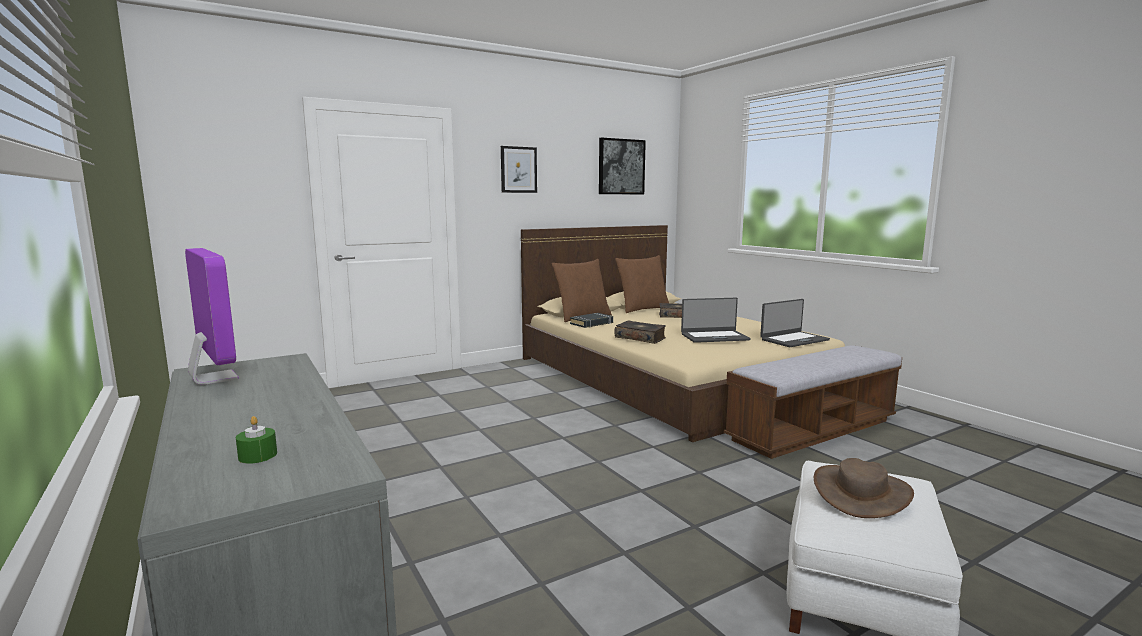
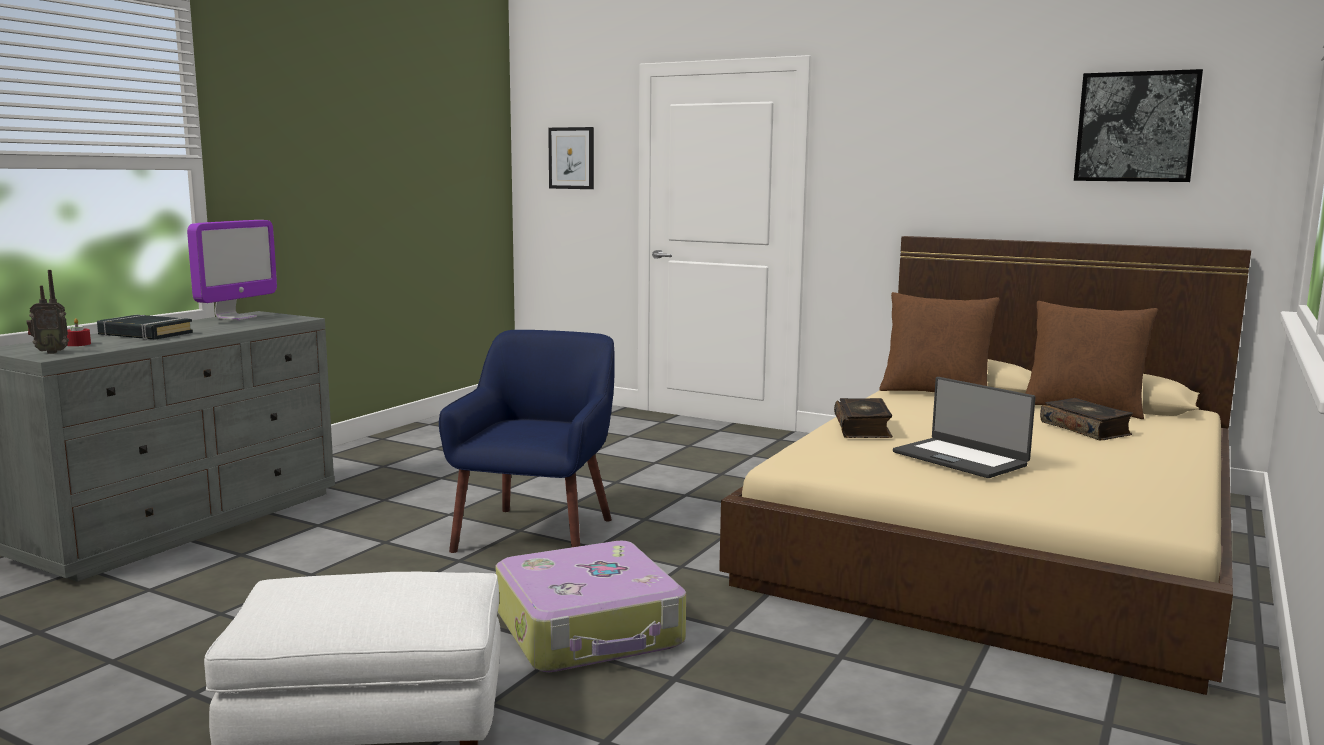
camera: 60 degrees right, 0 degrees up
green candle [236,416,277,464] -> red candle [67,318,91,346]
picture [501,146,537,193] -> picture moved to [548,127,594,189]
black book [570,313,613,328] -> black book moved to [97,315,193,340]
bench [724,345,902,459] -> none
laptop [760,299,830,347] -> none
brown hat [814,458,914,518] -> none
none -> radio [26,270,69,354]
none -> blue armchair [439,330,615,553]
none -> suitcase [496,541,686,672]

